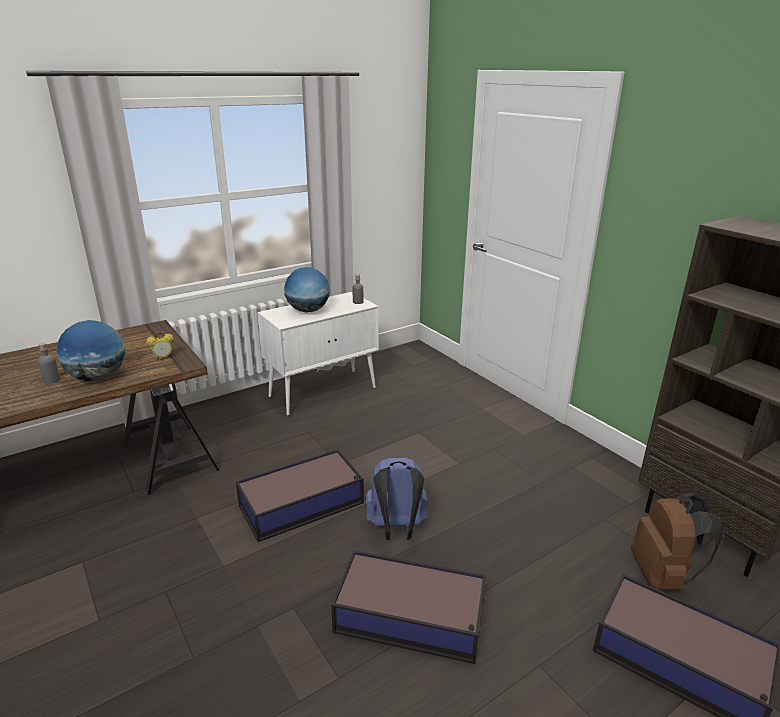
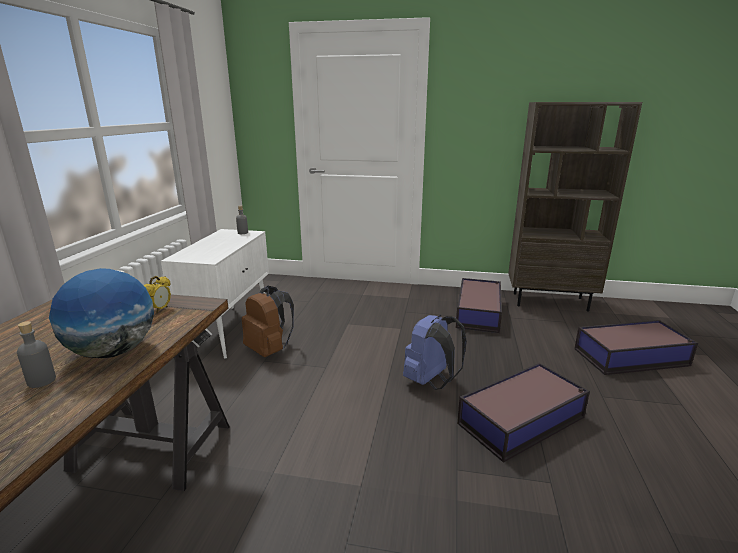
camera: 45 degrees left, 5 degrees down
storage box [236,449,364,542] -> storage box moved to [456,278,502,333]
globe [284,267,330,313] -> none
brown backpack [631,493,723,590] -> brown backpack moved to [242,286,294,357]

